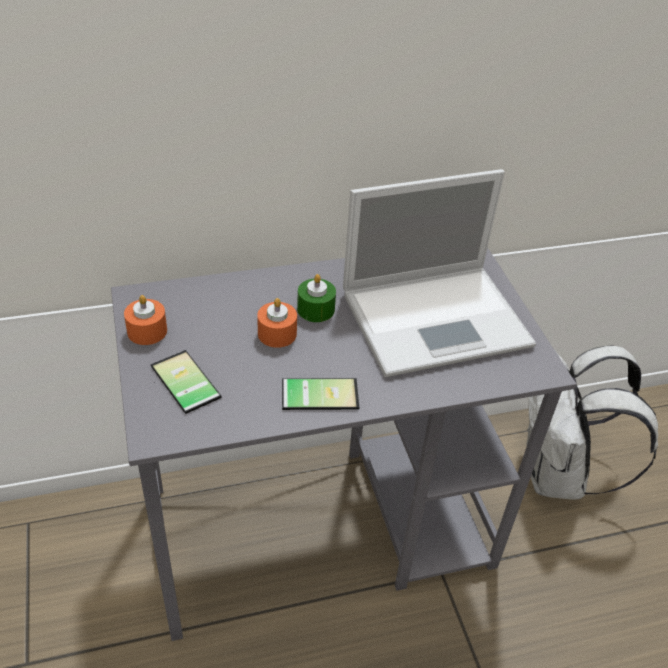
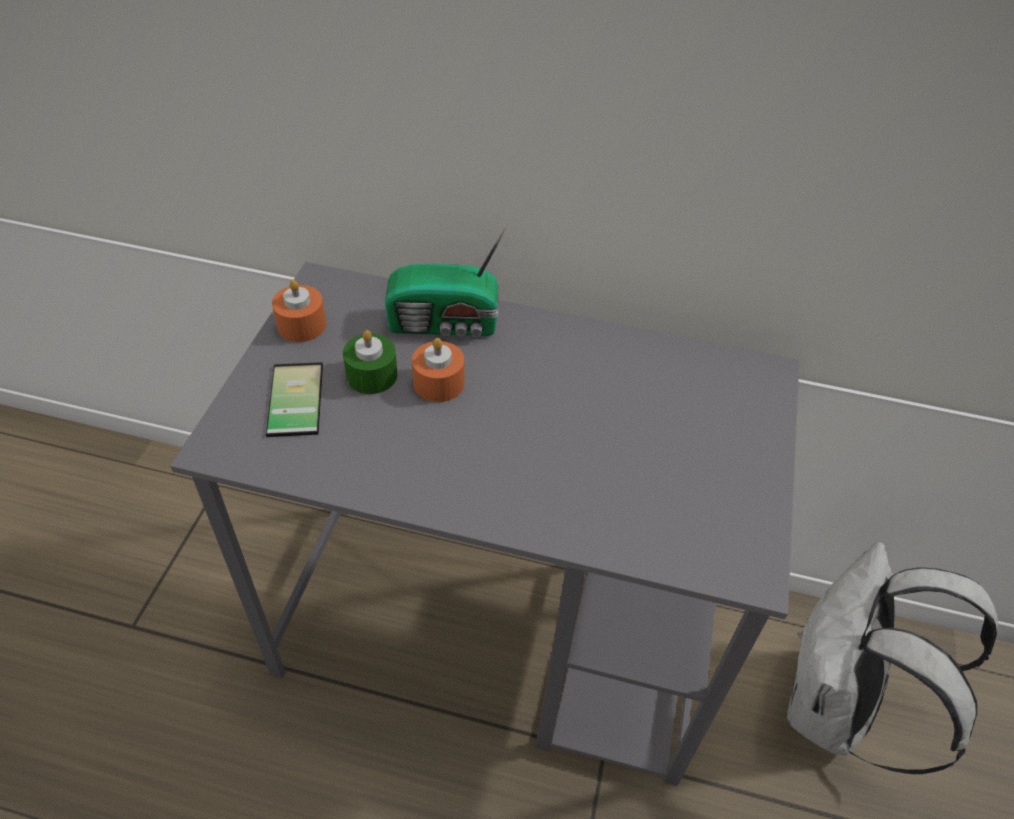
camera: 30 degrees right, 5 degrees up
phone [282,378,359,410] -> none
green candle [297,274,336,322] -> green candle moved to [343,330,398,394]
laptop [343,169,536,377] -> none
none -> radio [385,224,508,337]

